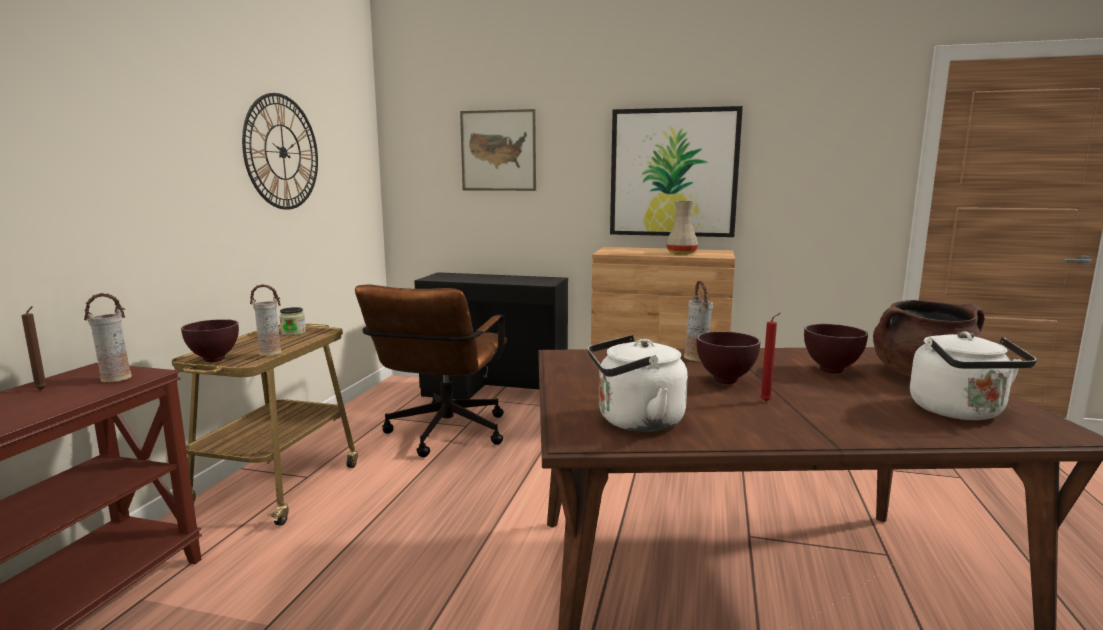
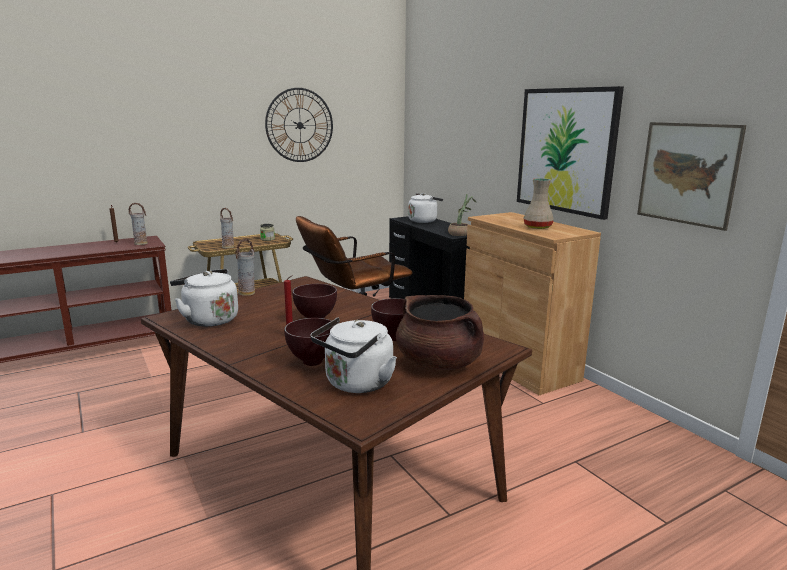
camera: 45 degrees right, 5 degrees up
brown bowl [181,319,239,362] -> brown bowl moved to [284,318,332,366]
picture [460,109,536,191] -> picture moved to [637,122,746,231]
vase [684,281,713,361] -> vase moved to [235,239,255,296]
none -> white kettle [408,193,443,223]
none -> potted plant [448,194,476,236]

